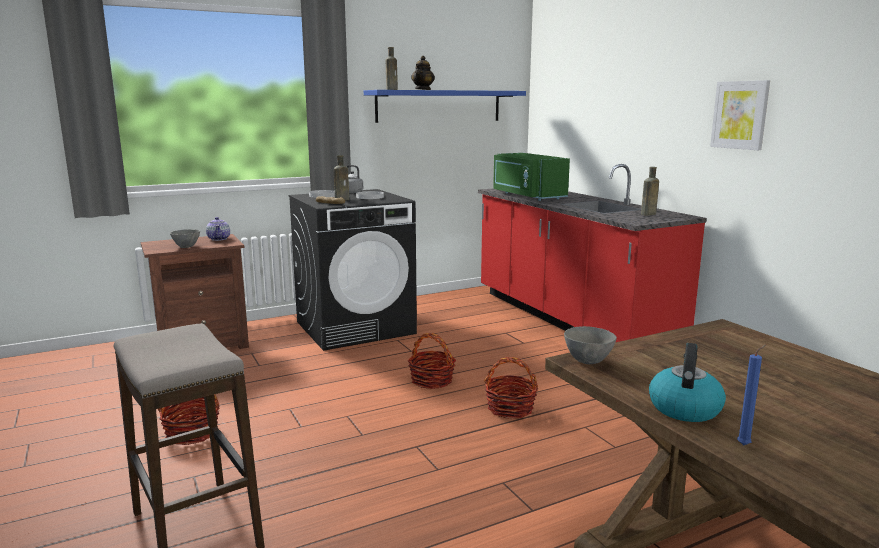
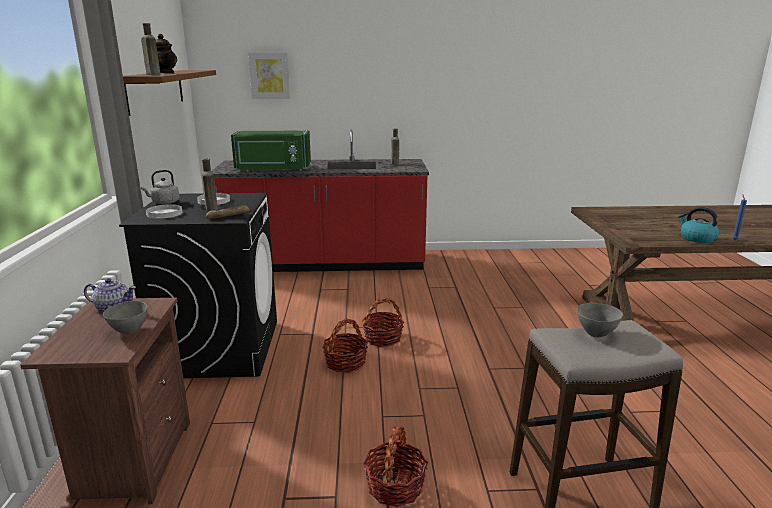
camera: 65 degrees left, 5 degrees up
blue shelf [364,90,526,123] -> brown shelf [123,70,216,116]
basket [484,357,538,419] -> basket moved to [322,319,368,373]
grey bowl [564,326,617,364] -> grey bowl moved to [577,303,623,337]
picture [710,80,770,150] -> picture moved to [248,52,290,99]

